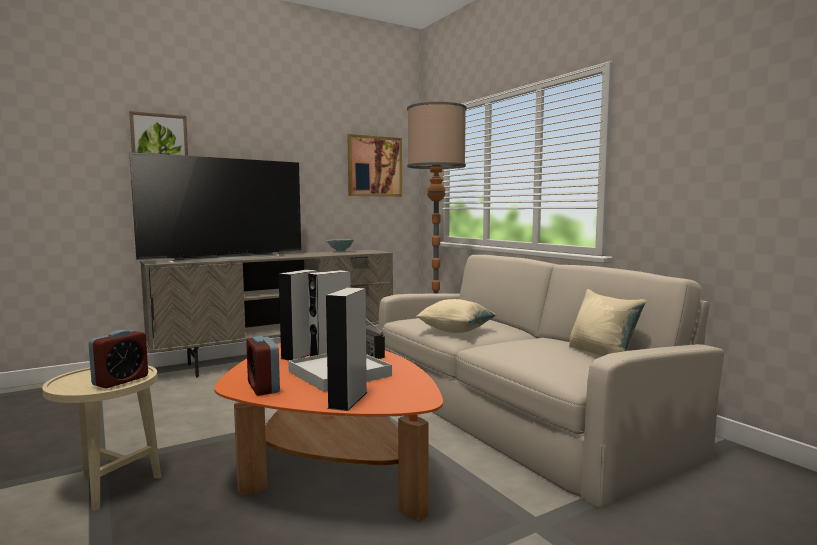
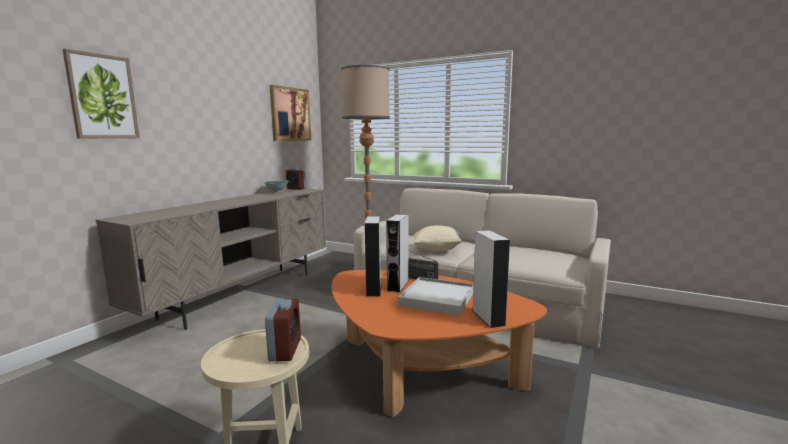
camera: 30 degrees left, 5 degrees up
television [129,152,301,263] -> none
alarm clock [246,336,280,396] -> alarm clock moved to [286,168,306,190]
beige pillow [569,289,646,356] -> none

